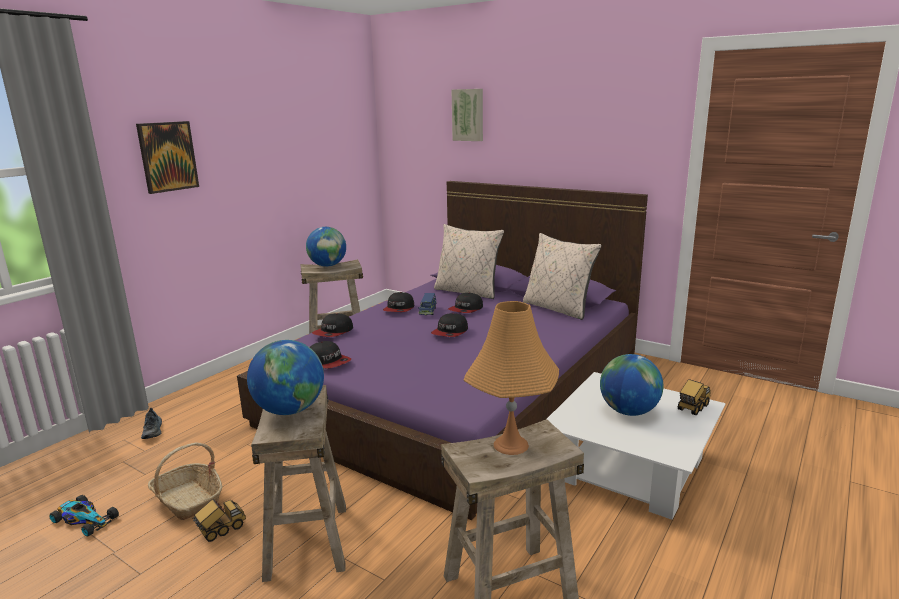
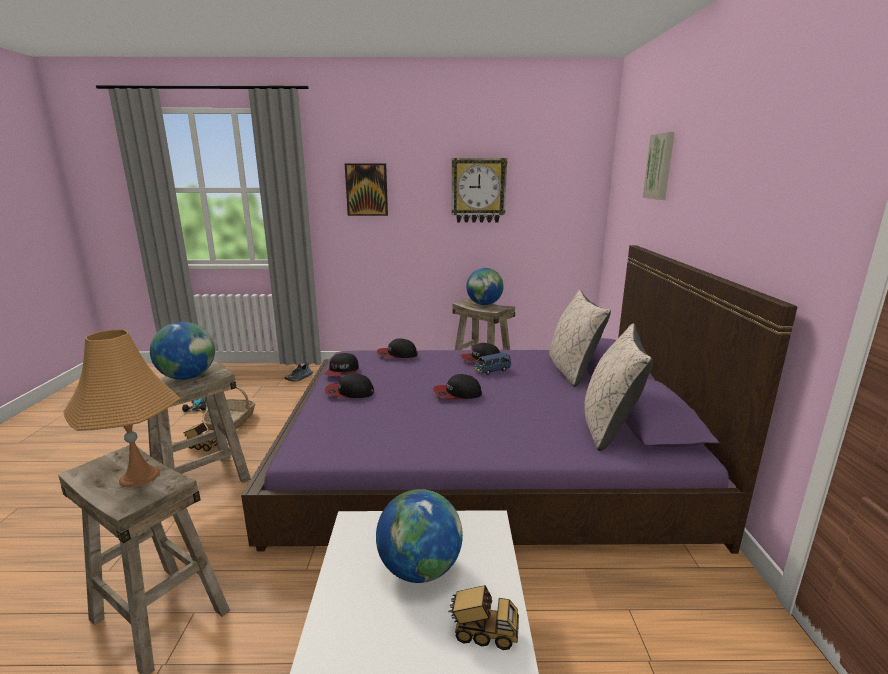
camera: 55 degrees right, 0 degrees up
cap [448,293,483,313] -> cap moved to [325,373,374,398]
none -> wall clock [452,158,507,223]

